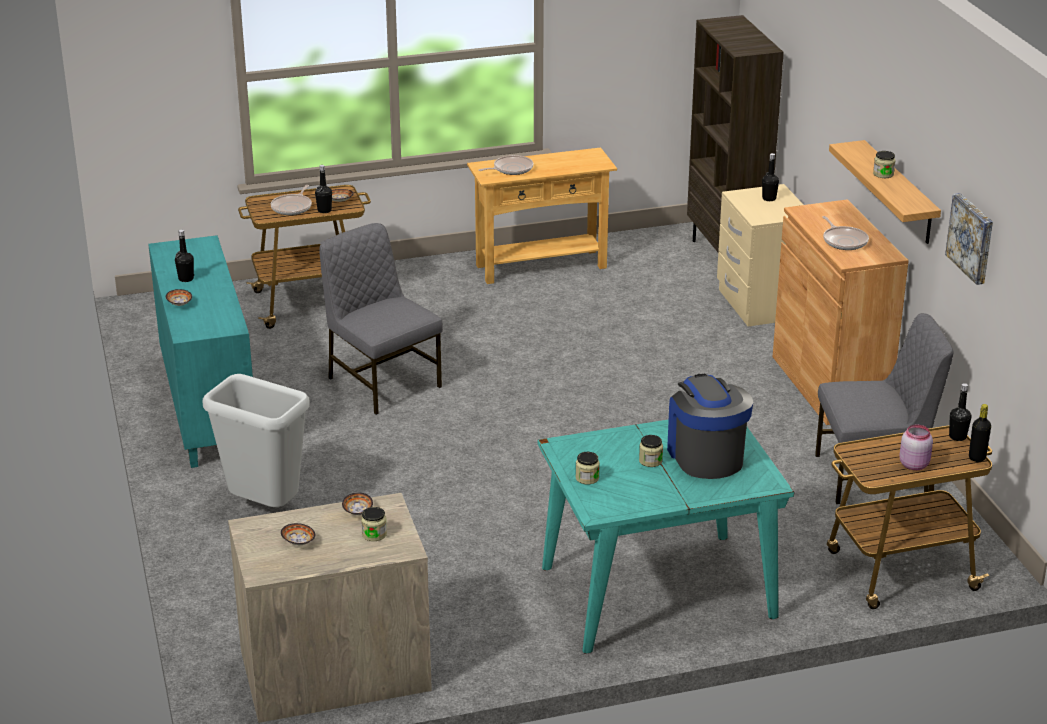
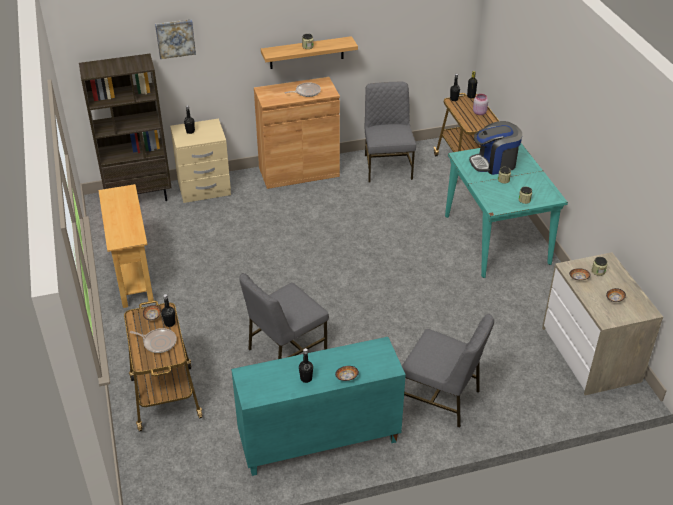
camera: 90 degrees left, 10 degrees up
grey trash can [203,374,310,507] -> grey chair [402,314,494,428]
frying pan [479,155,533,175] -> none
picture [945,193,993,285] -> picture moved to [155,19,196,59]

